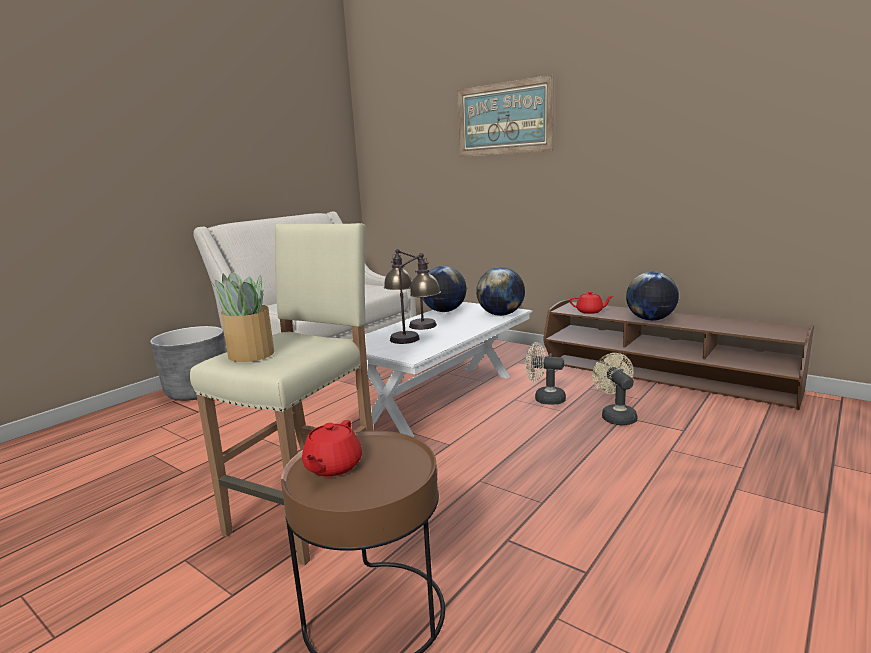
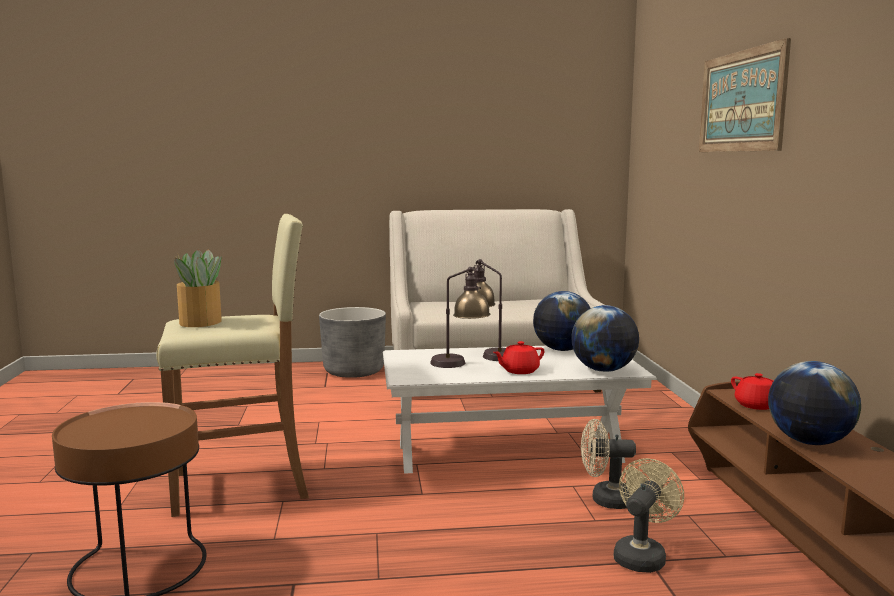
camera: 45 degrees right, 5 degrees down
red teapot [302,420,362,477] -> red teapot moved to [493,341,544,374]
beige fan [525,342,566,405] -> beige fan turned 60 degrees counterclockwise [581,419,636,509]

